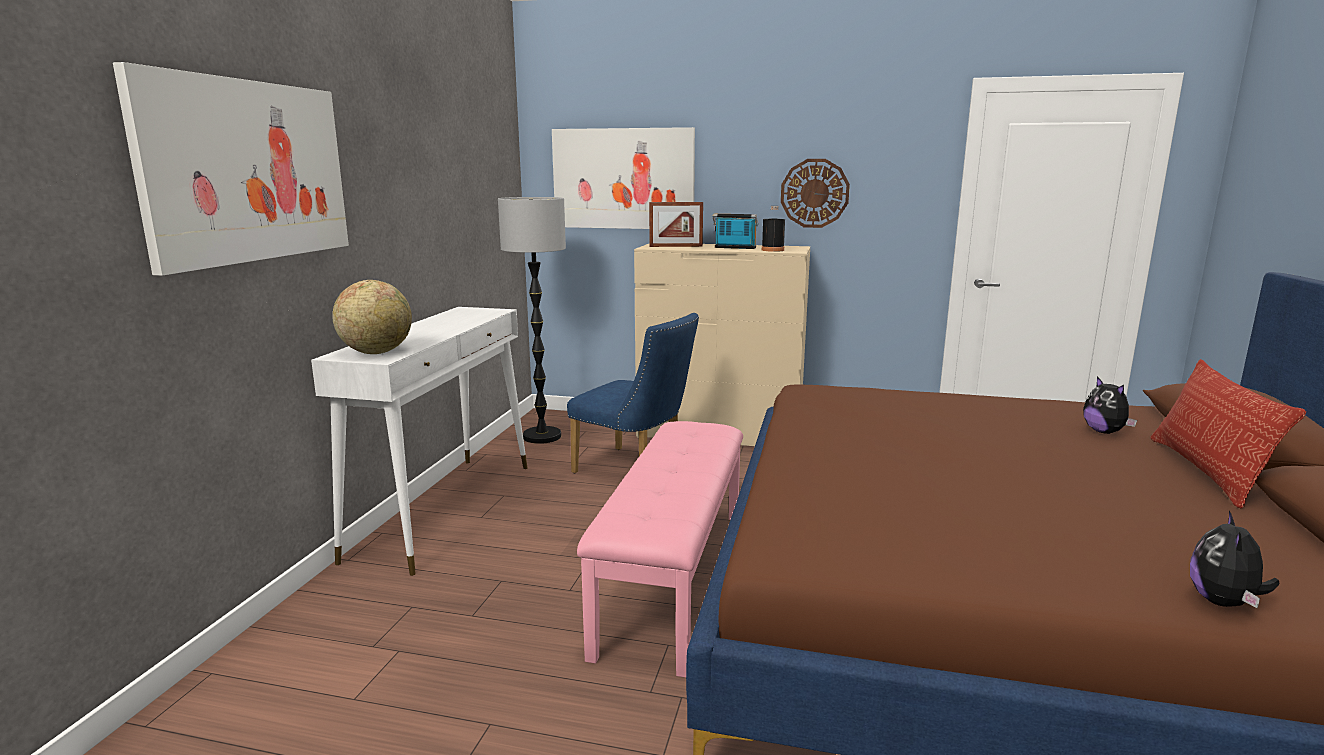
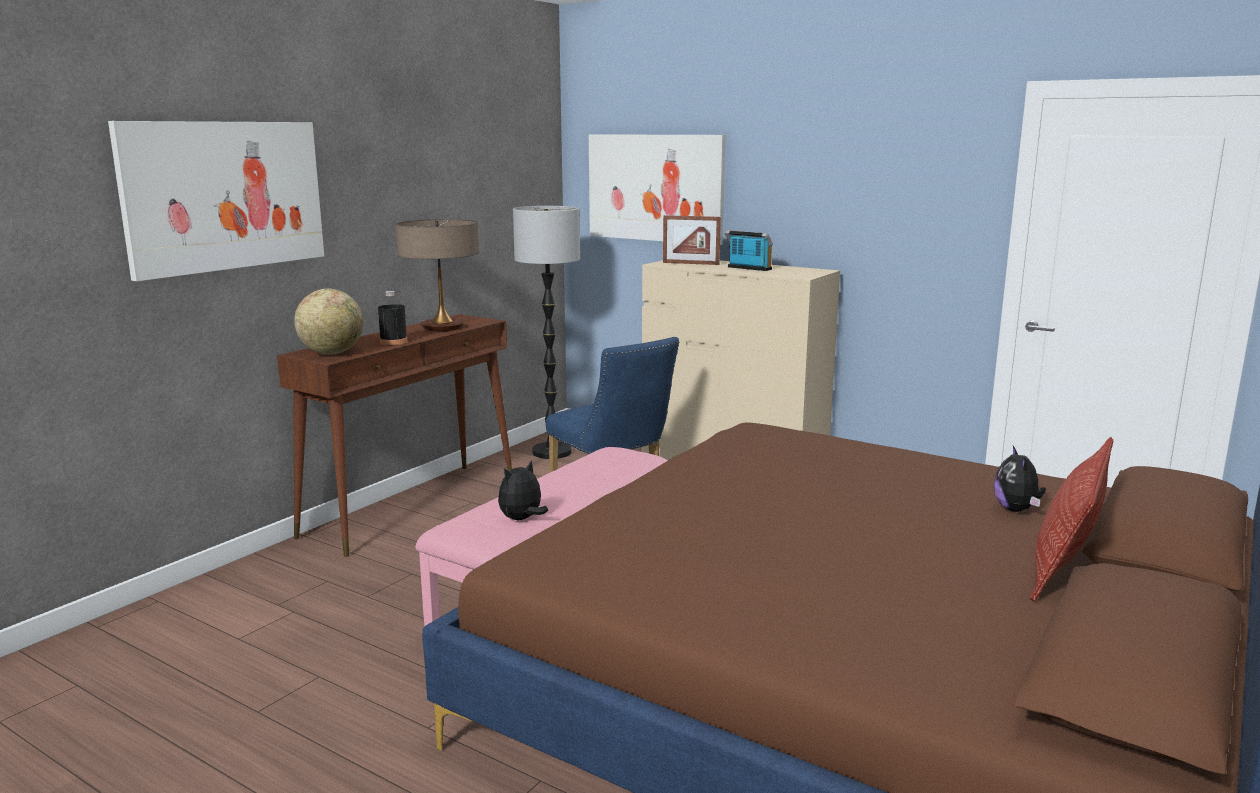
camera: 20 degrees right, 0 degrees up
white console table [311,307,528,576] -> brown console table [277,314,512,557]
black bottle [762,206,785,252] -> black bottle moved to [378,290,407,345]
wall clock [781,159,850,228] -> none
plush toy [1190,511,1279,608] -> plush toy moved to [498,460,548,520]
none -> table lamp [396,219,479,331]

